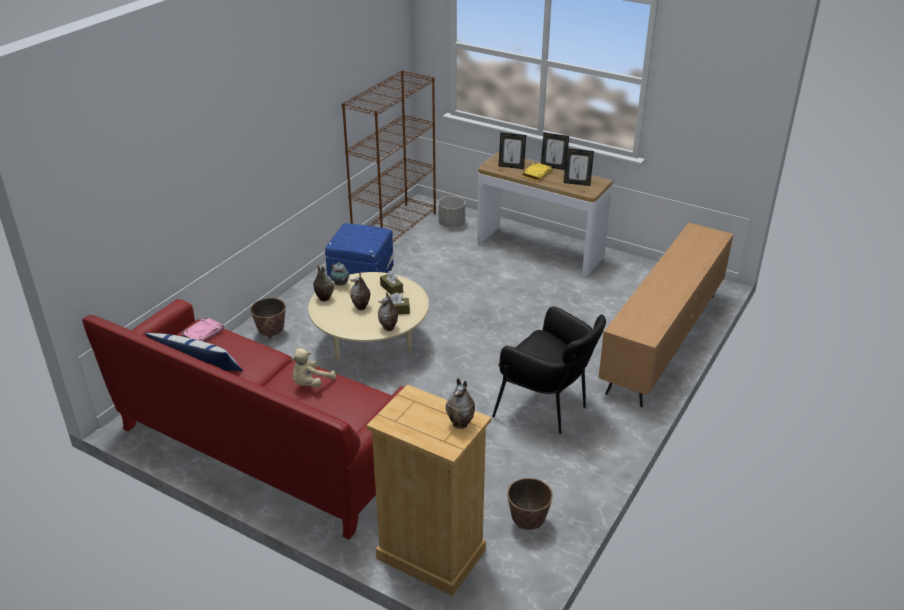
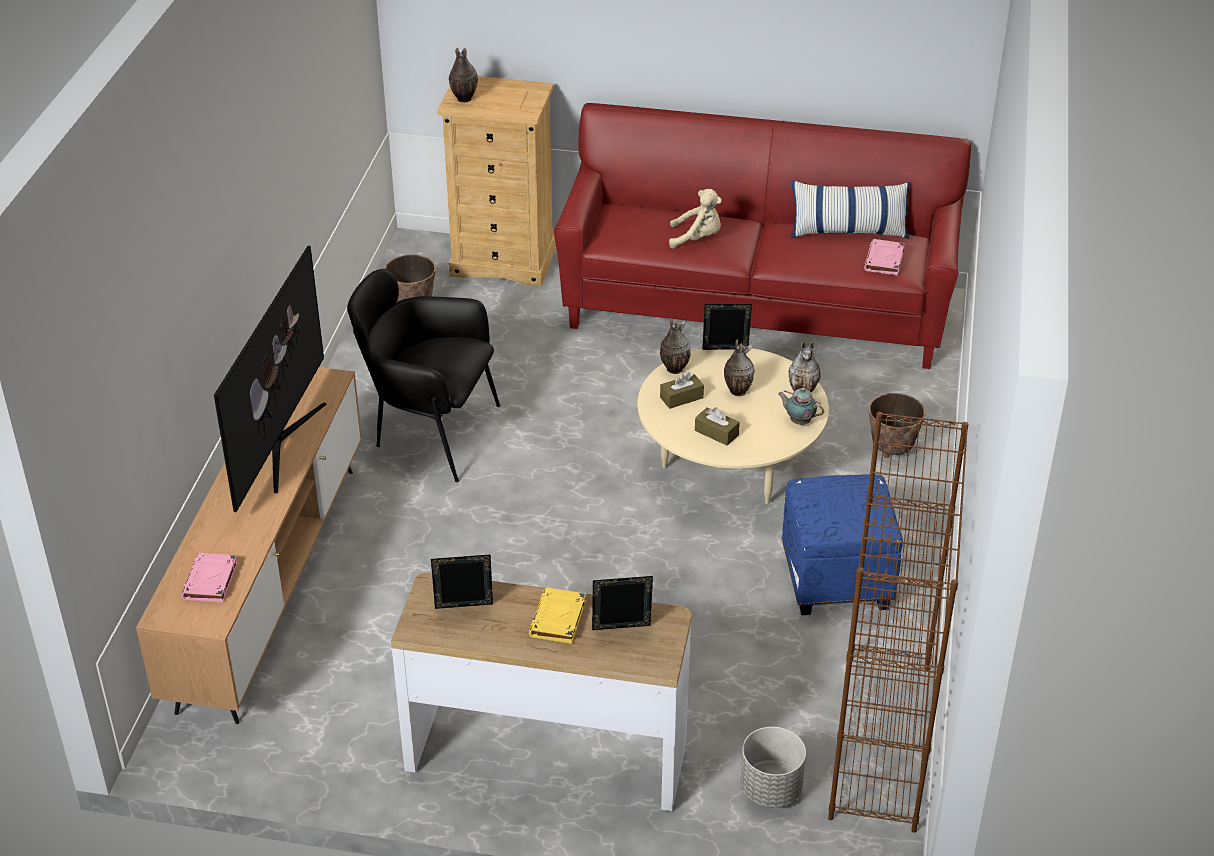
camera: 160 degrees right, 5 degrees up
beige plush toy [291,348,336,388] -> beige plush toy turned 75 degrees clockwise [669,189,722,248]
picture frame [541,133,569,170] -> picture frame moved to [702,304,752,350]
none -> pink book [181,553,238,603]
none -> television [214,246,327,512]

